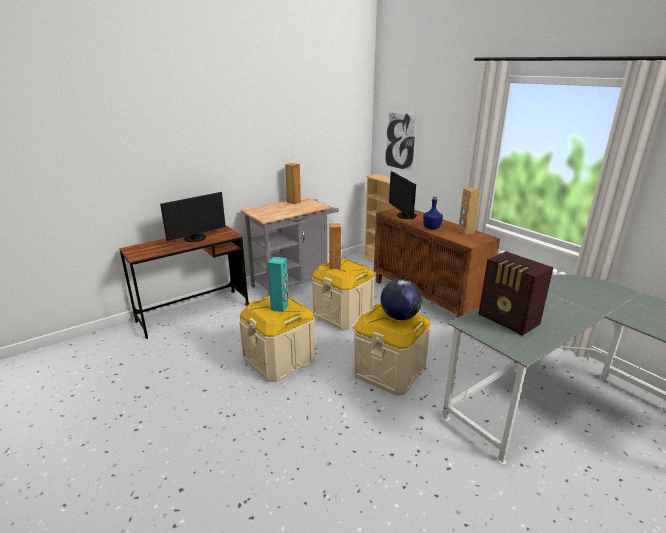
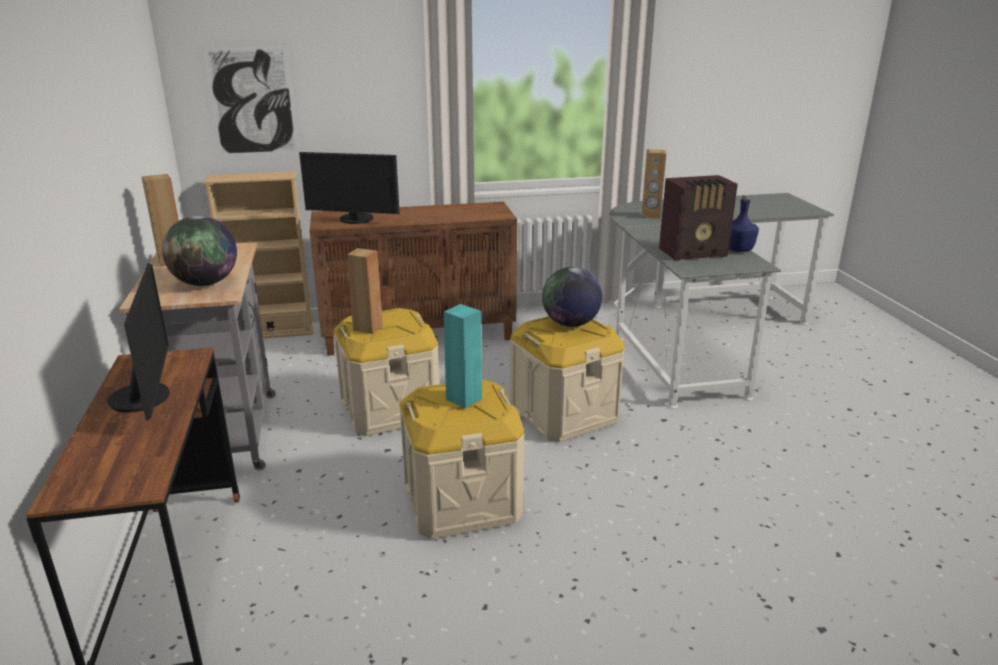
camera: 65 degrees left, 0 degrees up
blue bottle [423,197,443,230] -> blue bottle moved to [729,195,759,252]
brown speaker [458,187,480,235] -> brown speaker moved to [642,149,666,219]
none -> globe [162,216,237,286]

